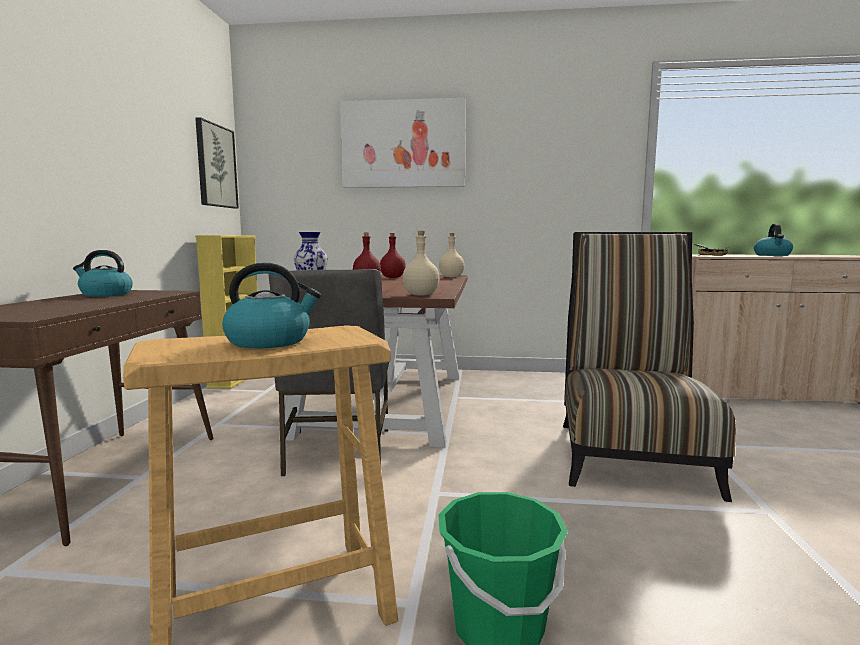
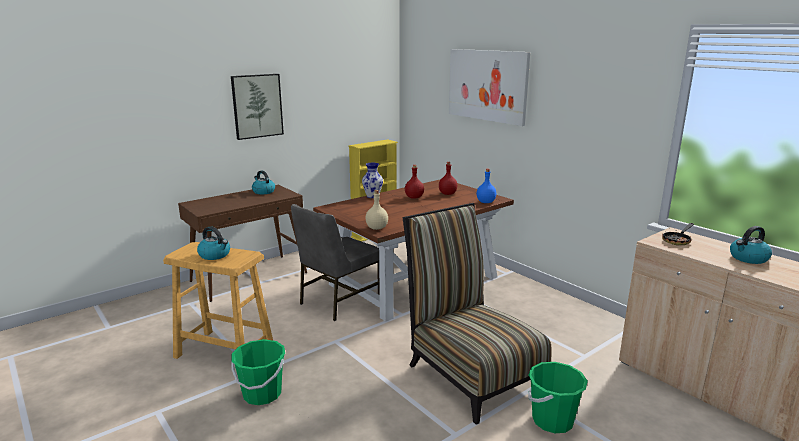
camera: 45 degrees right, 10 degrees up
picture [195,117,239,208] -> picture moved to [231,74,284,140]
beige bottle [439,233,465,277] -> blue bottle [476,169,496,203]
chair [563,232,736,502] -> chair turned 90 degrees counterclockwise [403,203,552,425]
none -> green bucket [528,362,588,433]

